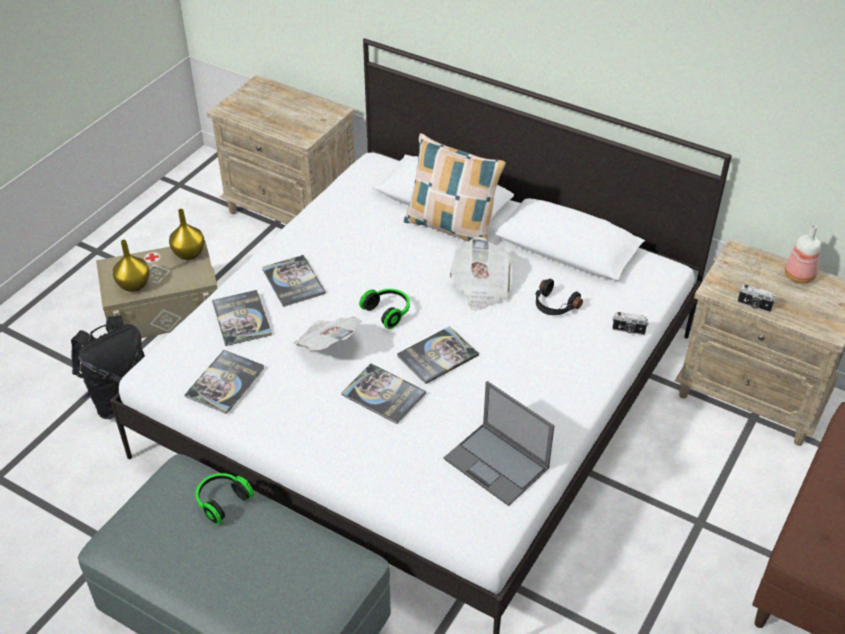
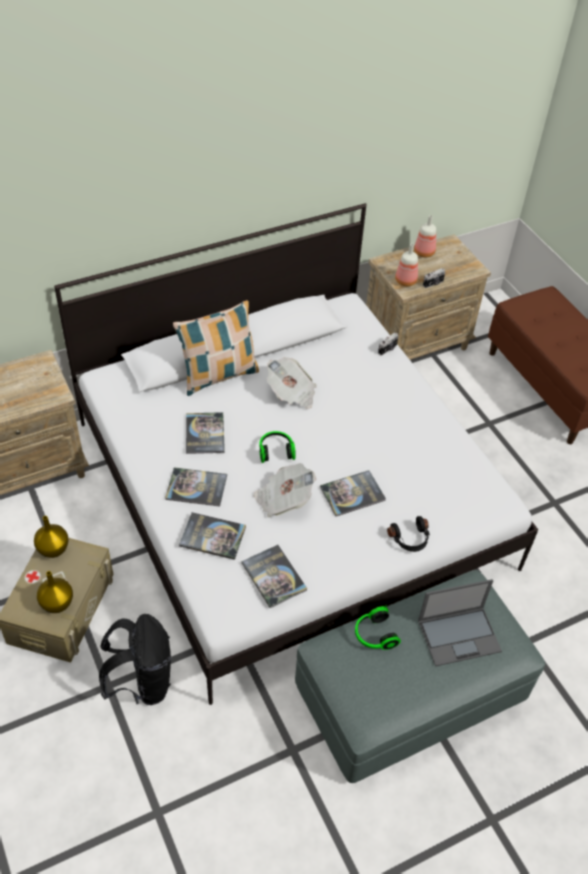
camera: 60 degrees left, 5 degrees up
book [397,326,479,384] -> book moved to [186,412,225,454]
laptop [444,381,555,506] -> laptop moved to [418,579,502,667]
black headphones [536,279,583,315] -> black headphones moved to [387,516,430,552]
none -> bottle [395,244,418,286]

